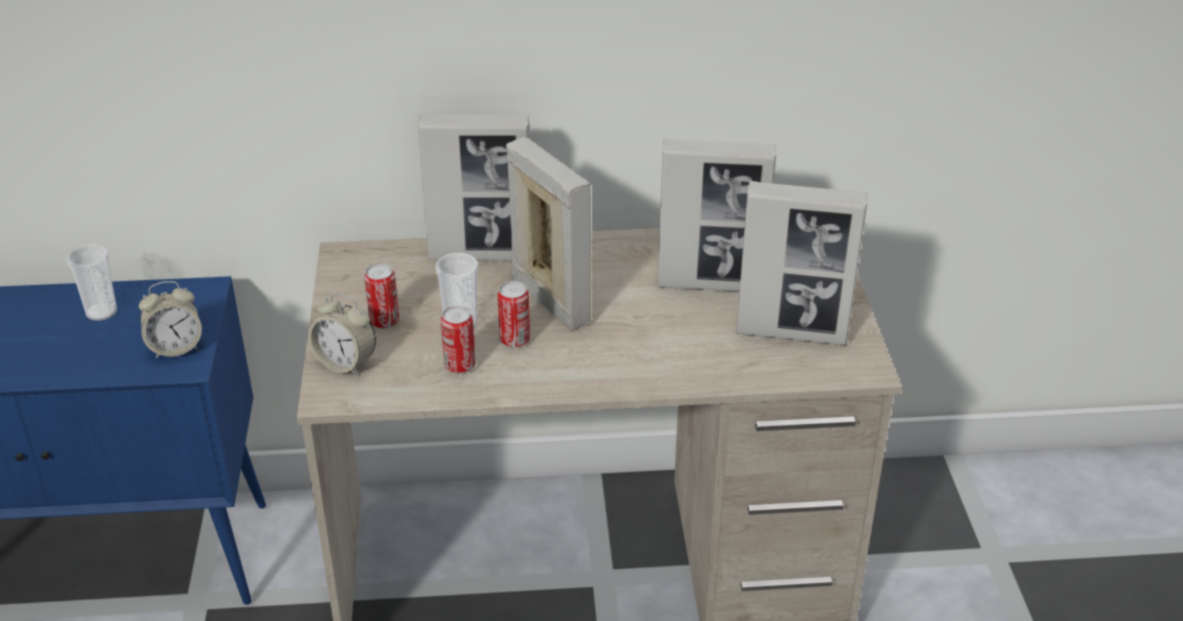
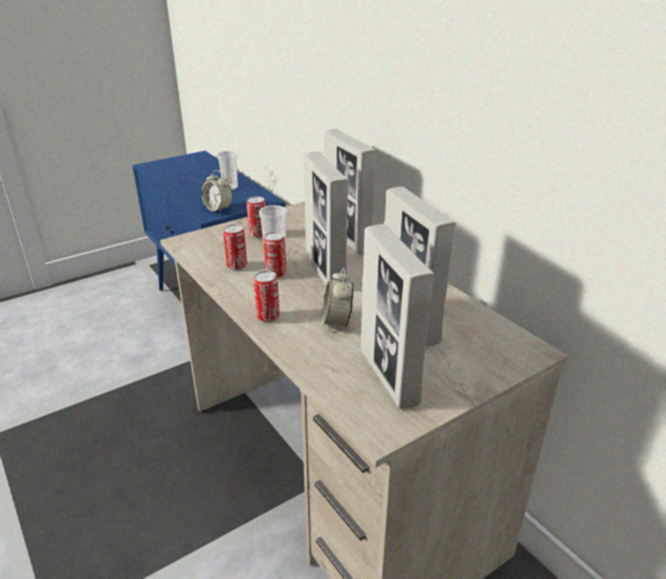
camera: 60 degrees right, 5 degrees down
alarm clock [308,293,376,376] -> alarm clock moved to [322,268,353,332]
picture frame [506,137,591,331] -> picture frame turned 135 degrees clockwise [304,151,349,286]
none -> can [254,271,280,322]

